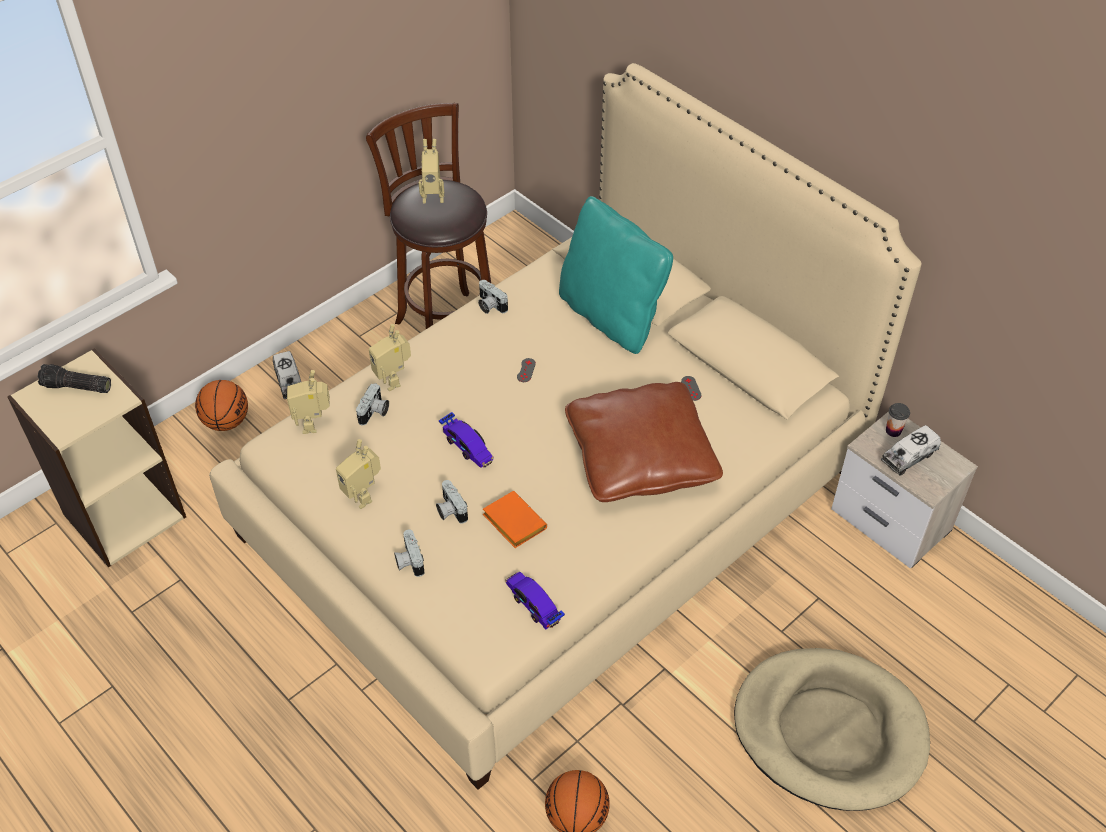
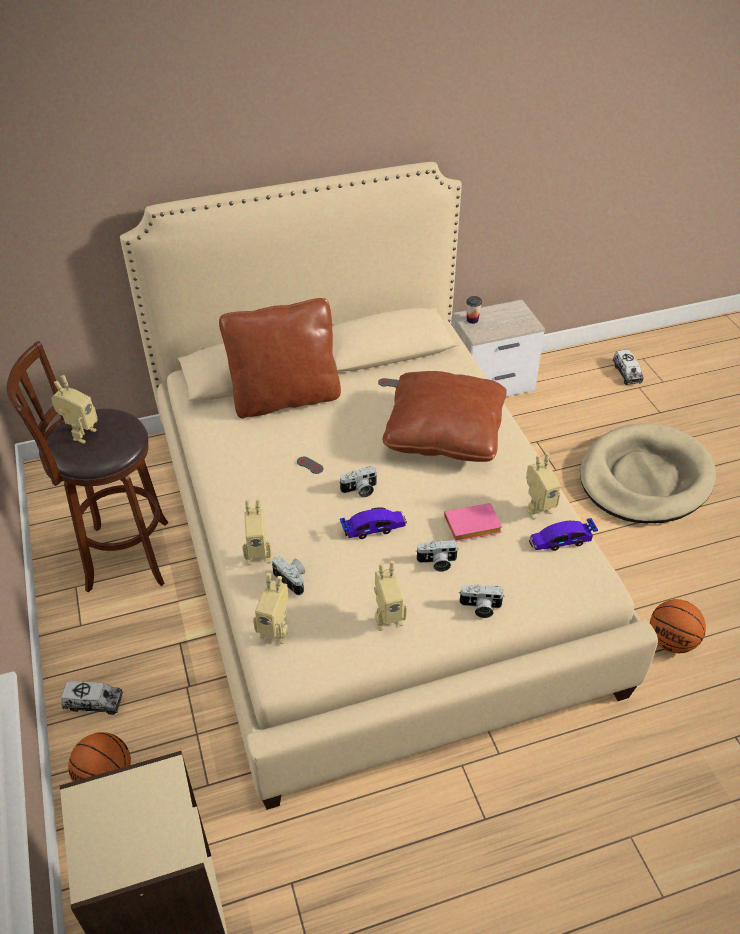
camera: 65 degrees left, 5 degrees down
flashlight [38,364,111,393] -> none
camera [478,280,508,314] -> camera moved to [339,466,378,497]
orange book [483,491,547,548] -> pink book [444,503,502,542]
turquoise pillow [559,196,673,354] -> brown pillow [219,298,341,419]
toy truck [881,425,941,475] -> toy truck moved to [613,350,644,385]
none -> toy robot [526,453,560,520]

